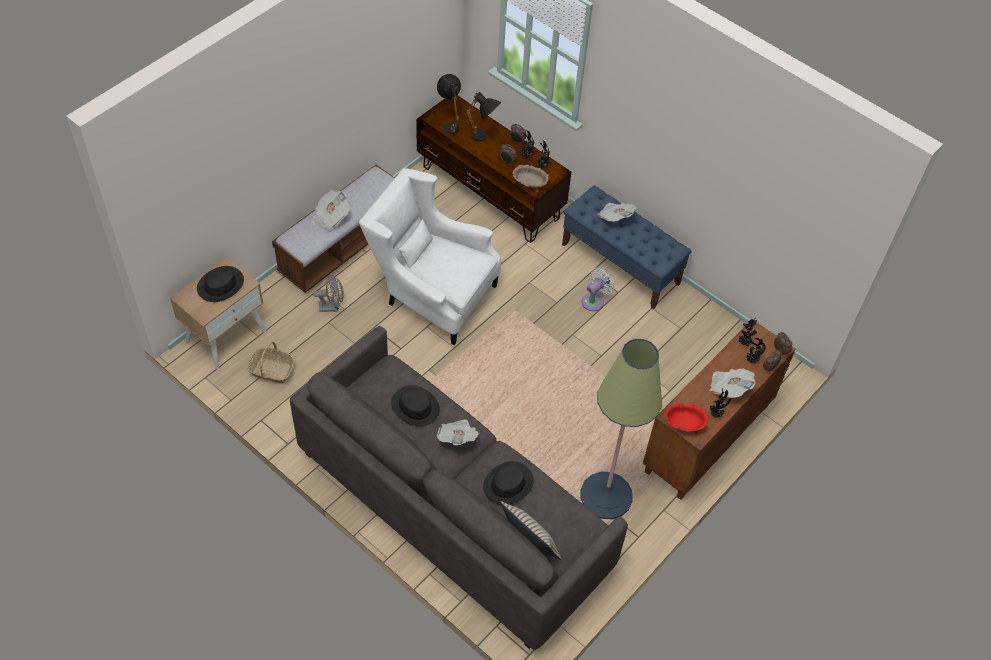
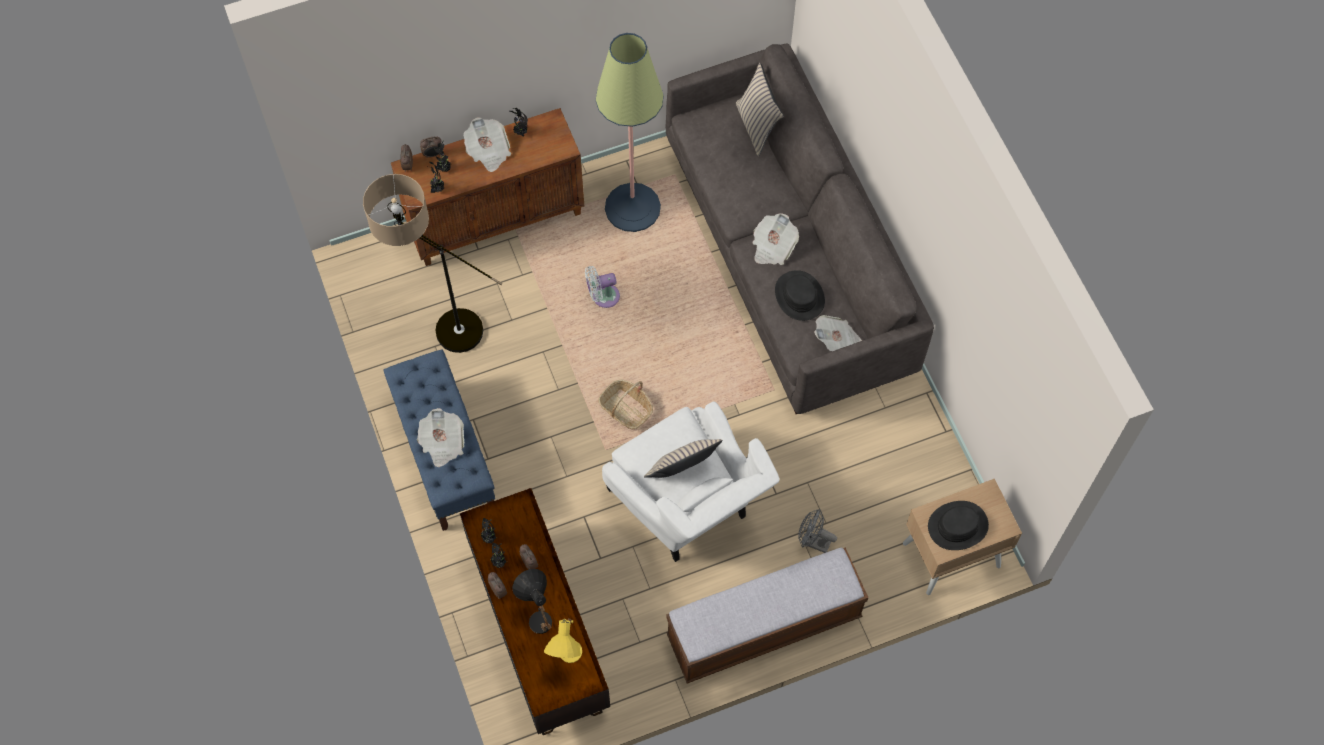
camera: 150 degrees left, 10 degrees up
basket [247,342,294,383] -> basket moved to [598,380,653,429]
newspaper [311,190,350,230] -> newspaper moved to [814,315,862,351]
black table lamp [437,74,461,134] -> yellow table lamp [544,618,582,663]
black hat [483,461,534,505] -> none
beige bowl [512,165,549,193] -> none
white fan [582,267,615,311] -> white fan moved to [585,266,620,308]
red bowl [665,403,708,434] -> none
none -> floor lamp [363,174,502,353]
none -> beige pillow [644,439,723,478]

